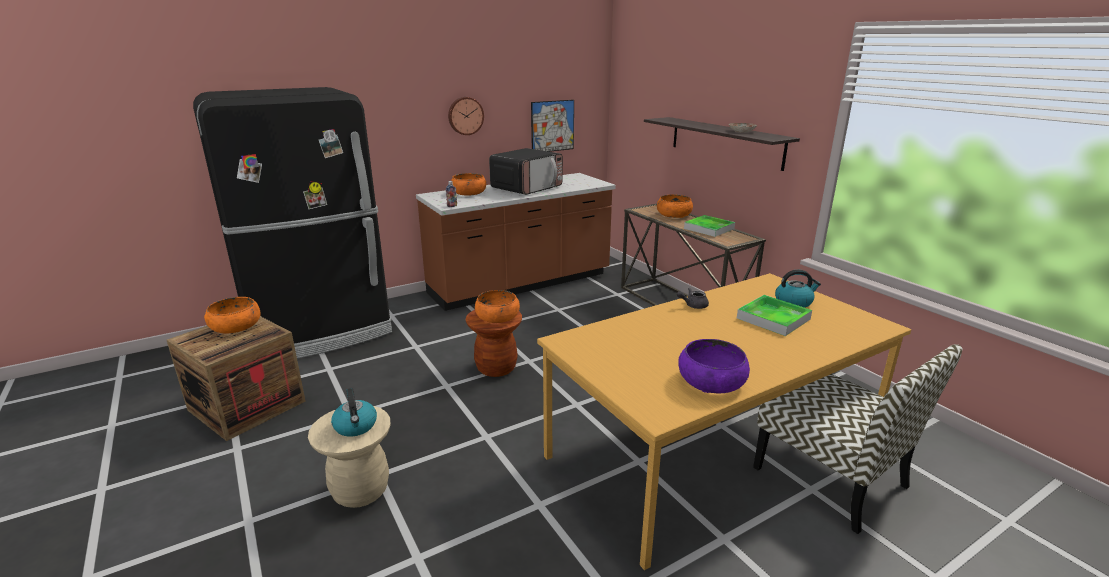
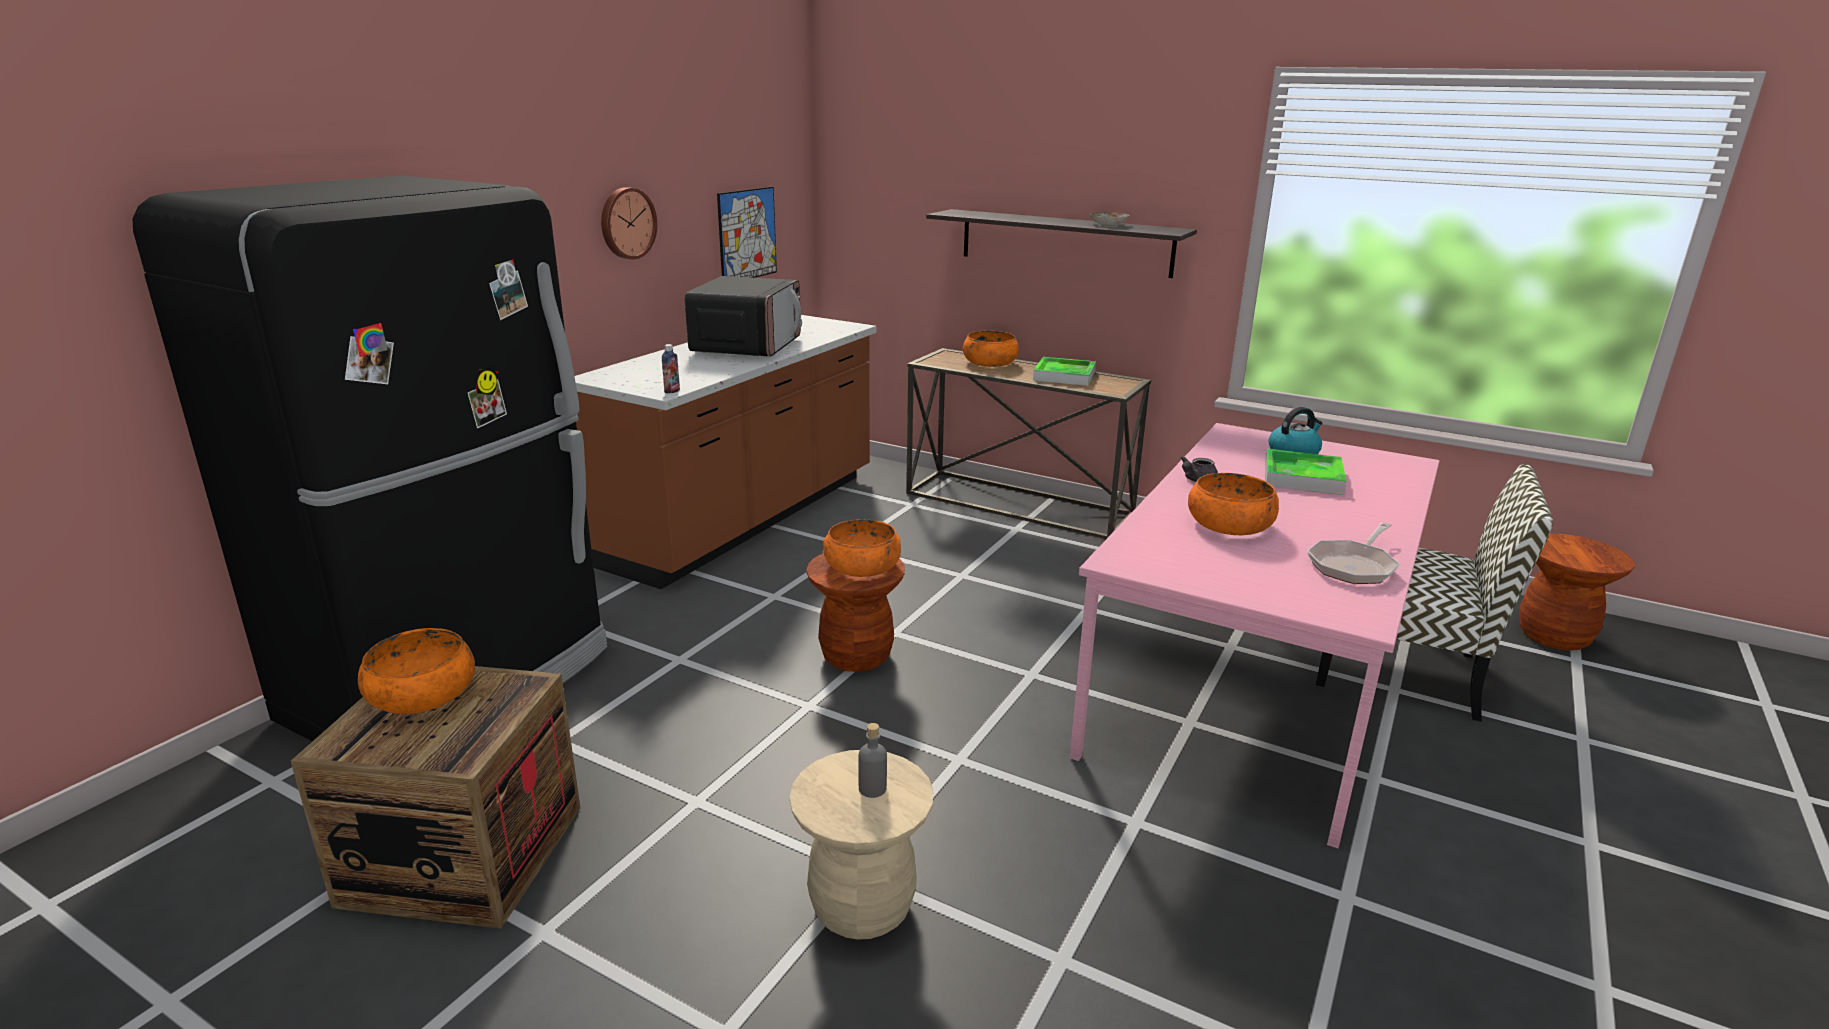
camera: 30 degrees left, 0 degrees up
kettle [331,388,377,437] -> grey bottle [858,723,887,798]
orange bowl [451,173,486,195] -> orange bowl moved to [1188,473,1279,535]
orange dining table [537,273,911,570] -> pink dining table [1070,423,1440,848]
purple bowl [679,339,750,393] -> frying pan [1307,522,1399,584]
none -> brown stool [1520,533,1635,651]

